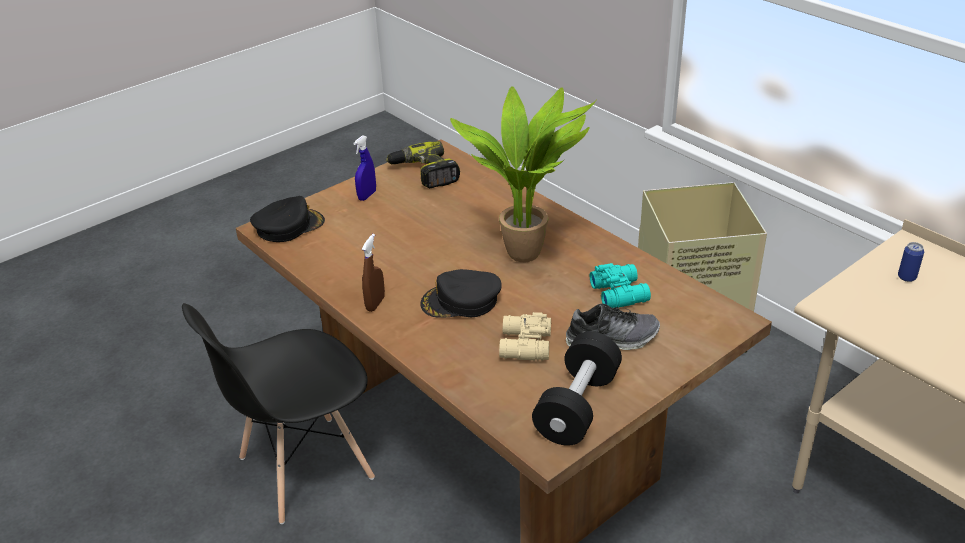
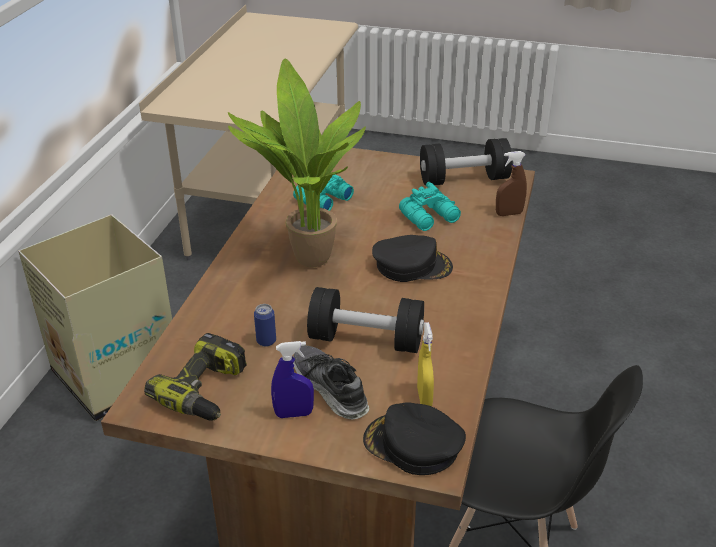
camera: 125 degrees left, 0 degrees up
brown spray bottle [362,234,385,312] -> brown spray bottle moved to [496,151,527,216]
black cap [420,269,502,318] -> black cap turned 45 degrees counterclockwise [372,235,453,282]
beige binoculars [499,312,551,361] -> turquoise binoculars [399,182,461,231]
shoe [566,304,660,350] -> shoe moved to [293,346,369,419]
can [898,242,924,282] -> can moved to [254,304,276,347]
none -> black dumbbell [307,287,424,353]
none -> yellow spray bottle [417,322,434,406]

